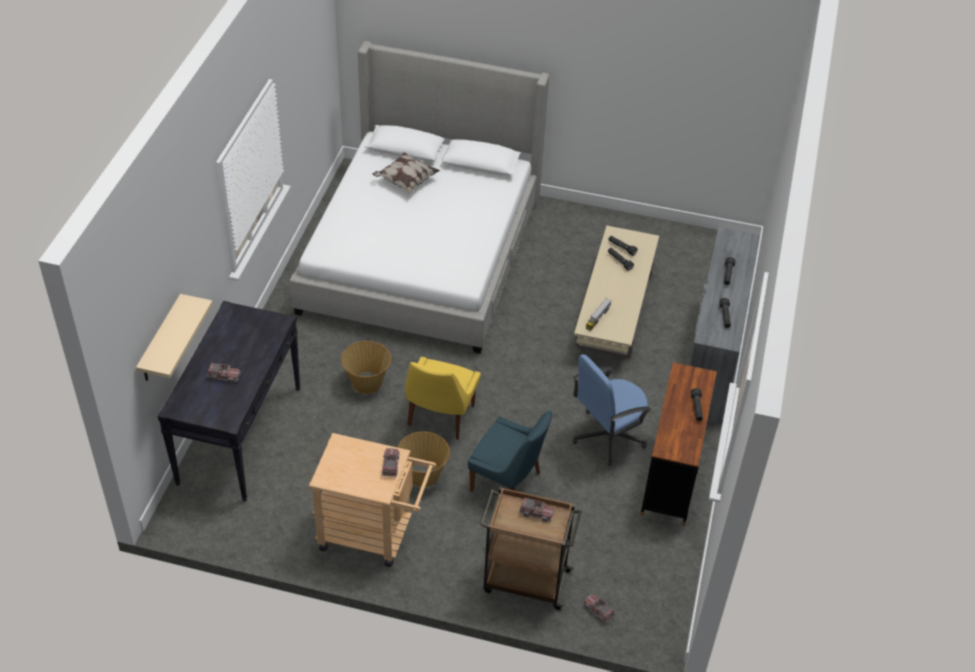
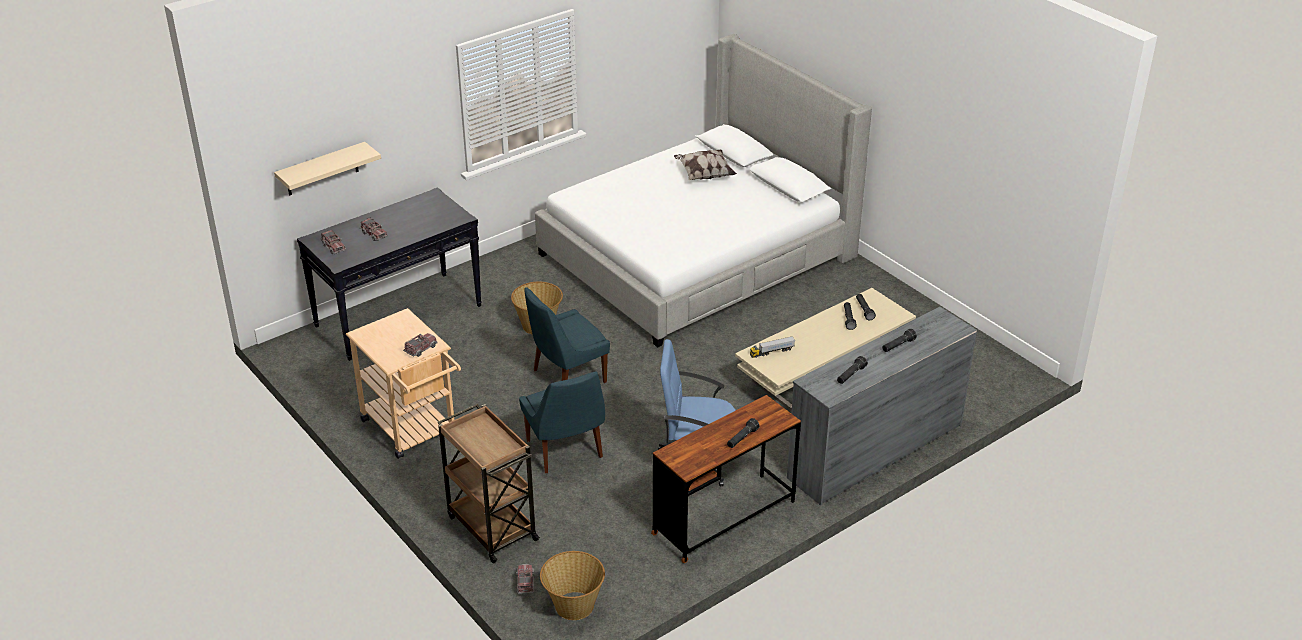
camera: 40 degrees right, 10 degrees down
basket [397,432,450,487] -> basket moved to [540,551,605,620]
yellow chair [405,357,481,440] -> blue chair [524,287,610,383]
toy truck [519,497,554,522] -> toy truck moved to [320,229,346,254]

